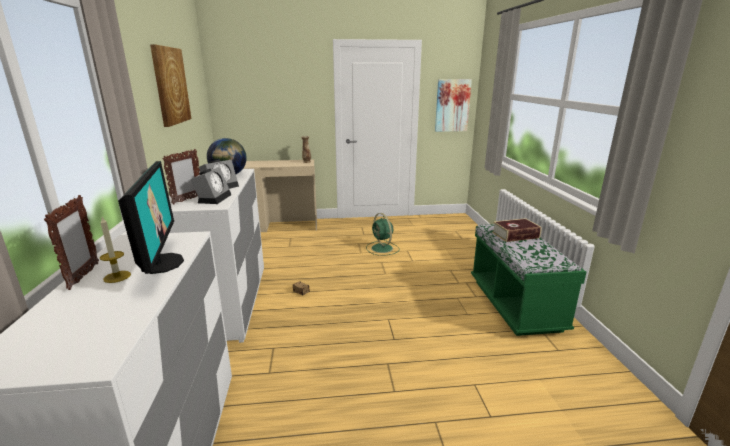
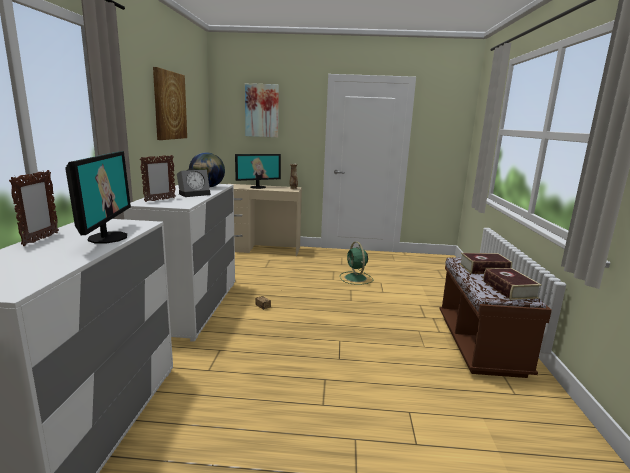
camera: 10 degrees right, 5 degrees down
candle [100,217,131,283] -> none
alarm clock [191,167,231,204] -> none
picture [435,79,472,132] -> picture moved to [245,83,279,138]
green bench [471,224,586,336] -> brown bench [440,257,552,378]
none -> monitor [235,154,281,189]
none -> book [483,268,542,300]

